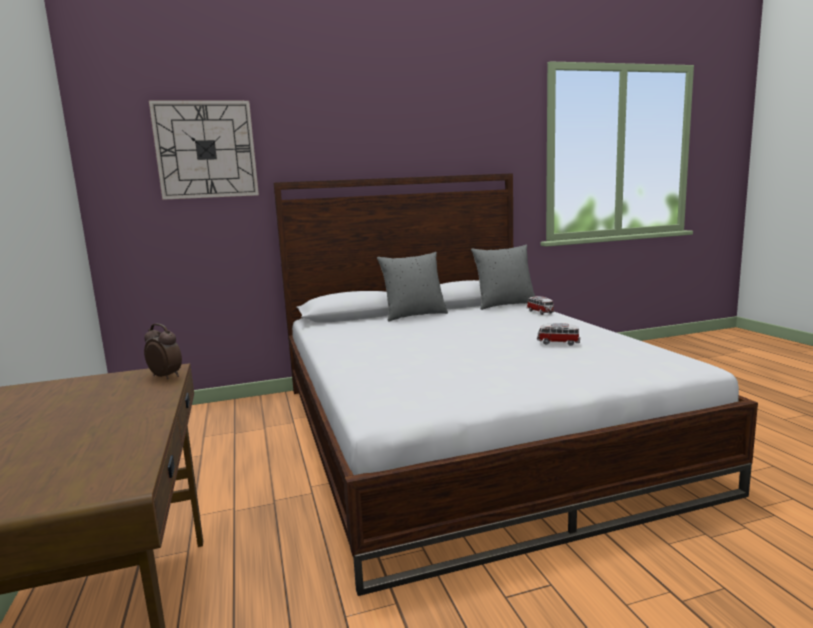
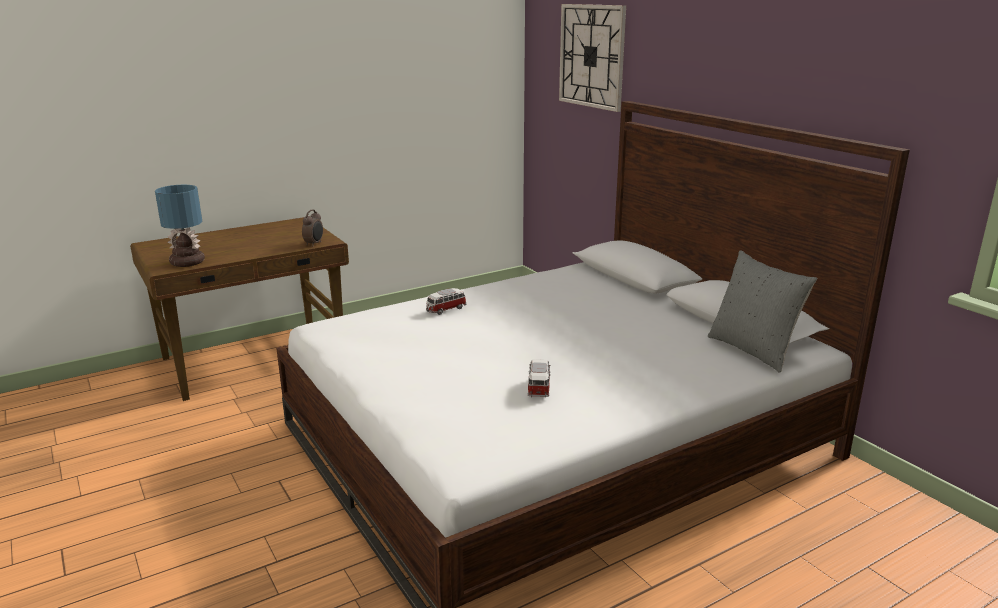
camera: 75 degrees right, 10 degrees up
grey pillow [377,252,448,322] -> none
toy car [527,296,554,315] -> toy car moved to [426,288,467,315]
none -> table lamp [155,185,205,267]

